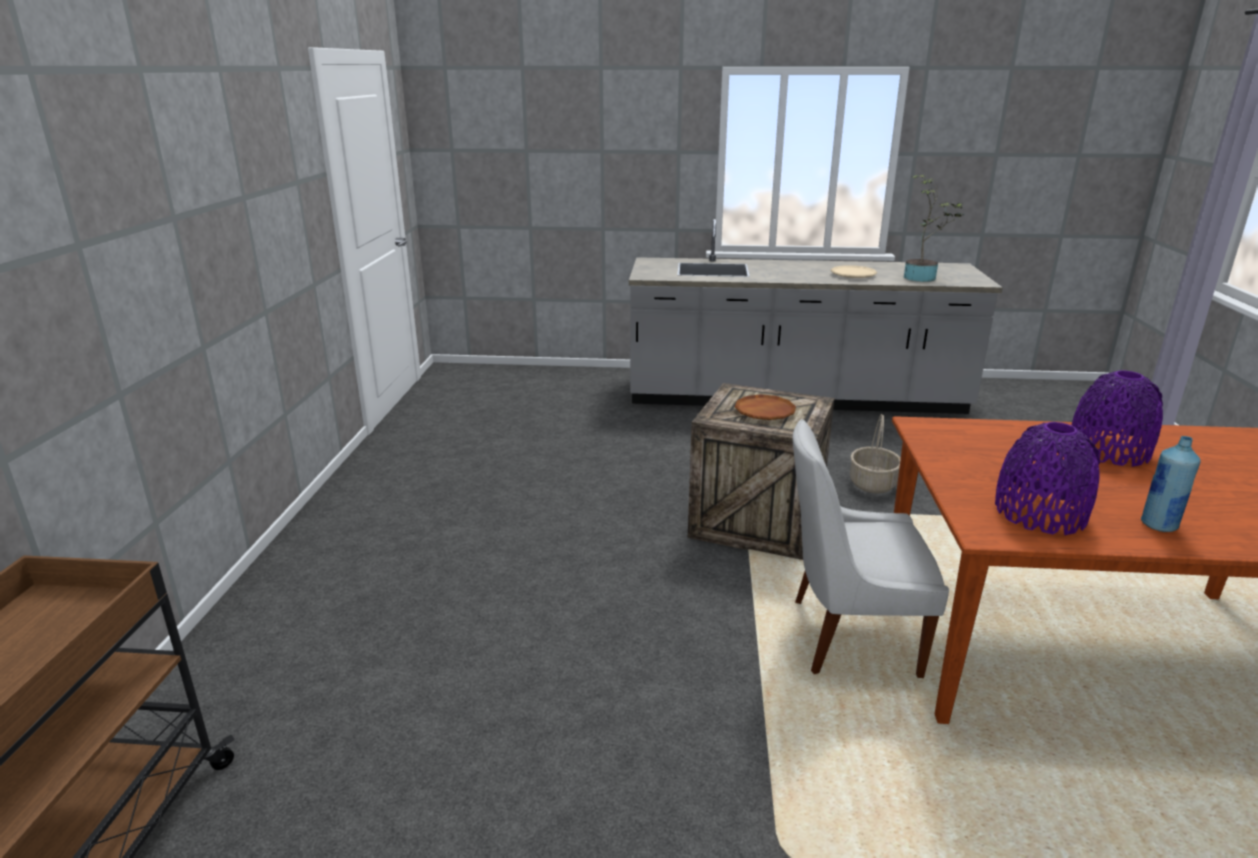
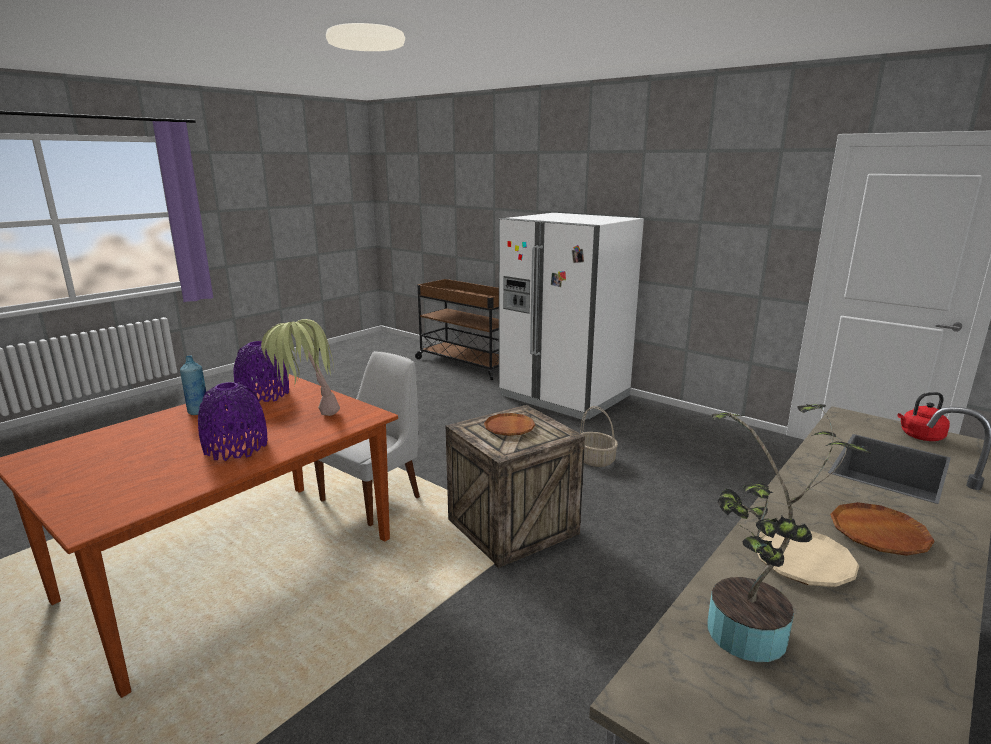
camera: 125 degrees right, 5 degrees down
basket [850,414,901,494] -> basket moved to [580,406,618,467]
none -> potted plant [261,319,340,416]
none -> white fridge [499,213,644,420]
none -> brown plate [830,502,935,556]
none -> red kettle [897,392,950,441]

